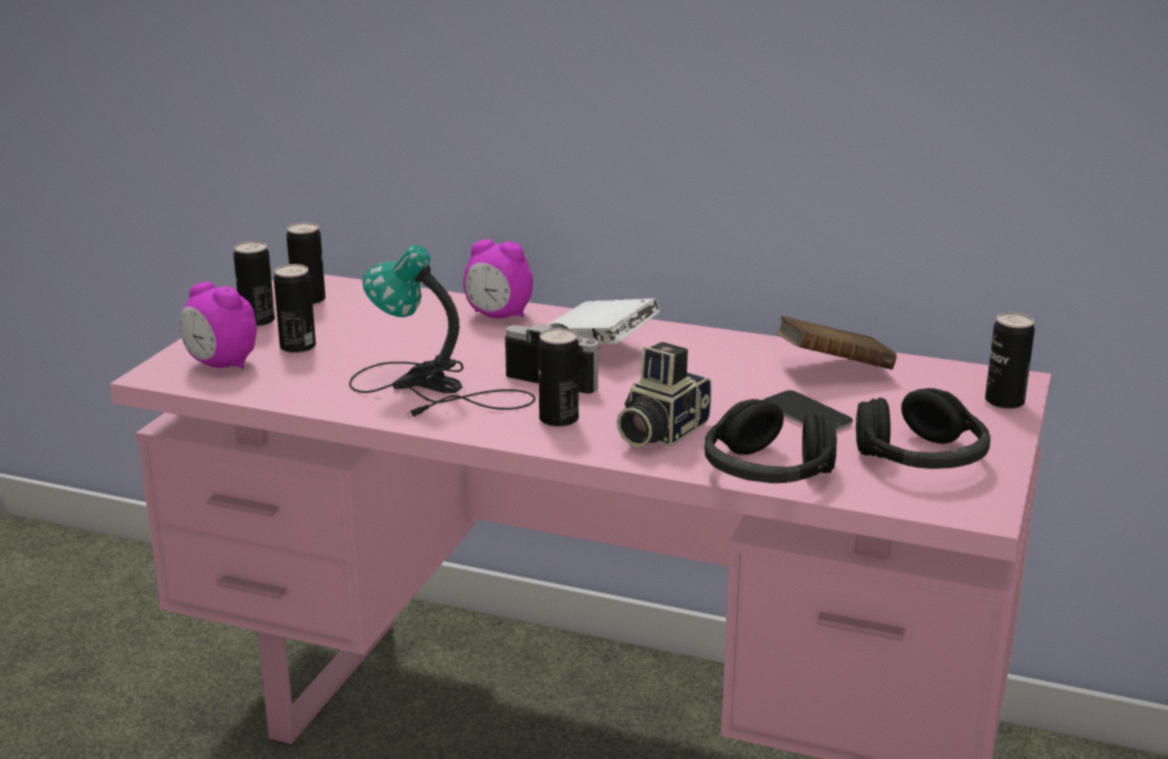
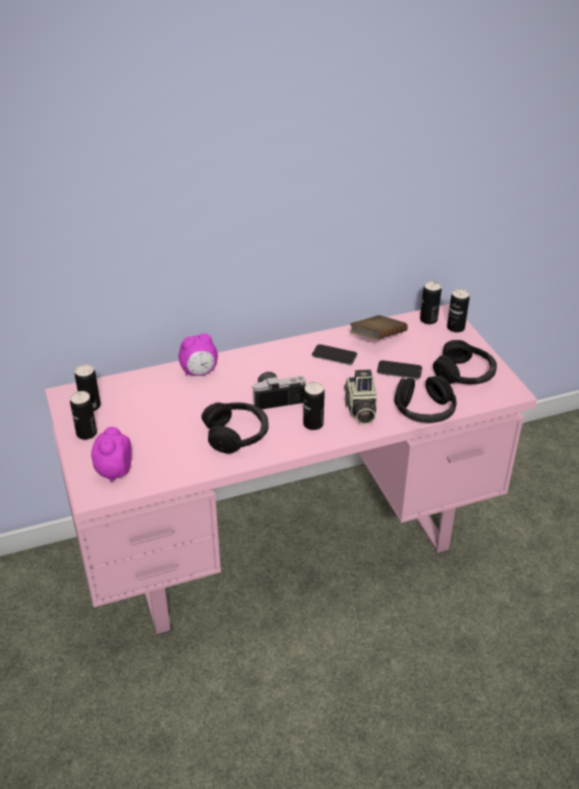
camera: 40 degrees left, 15 degrees up
alarm clock [181,282,257,369] -> alarm clock turned 105 degrees clockwise [91,427,132,482]
can [274,264,316,353] -> can moved to [420,281,442,324]
table lamp [349,245,536,418] -> black headphones [201,402,268,453]
white book [548,298,660,344] -> none
none -> phone [312,344,357,365]

